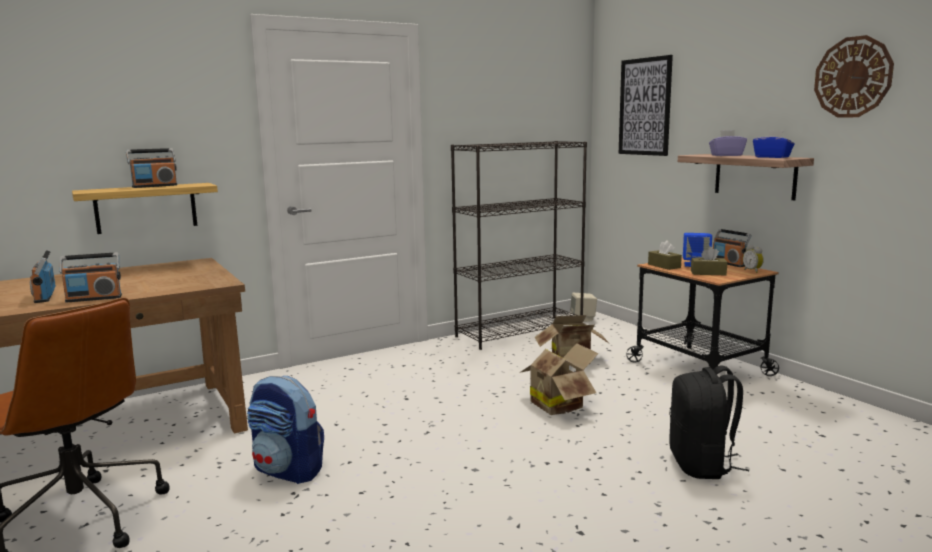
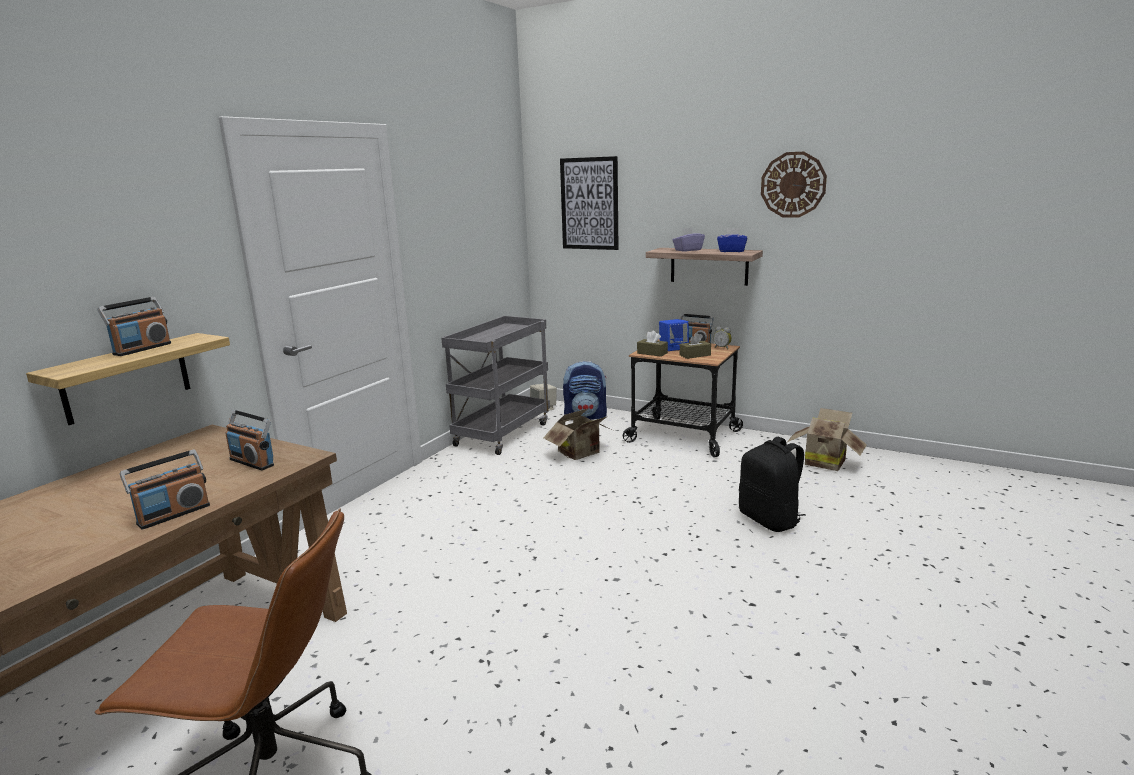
camera: 30 degrees left, 5 degrees up
radio [30,250,56,303] -> radio moved to [225,410,274,470]
backpack [247,376,324,484] -> backpack moved to [563,361,607,420]
black bookcase [451,141,587,350] -> grey cart [441,316,550,455]
cardboard box [519,343,599,415] -> cardboard box moved to [786,408,867,471]

